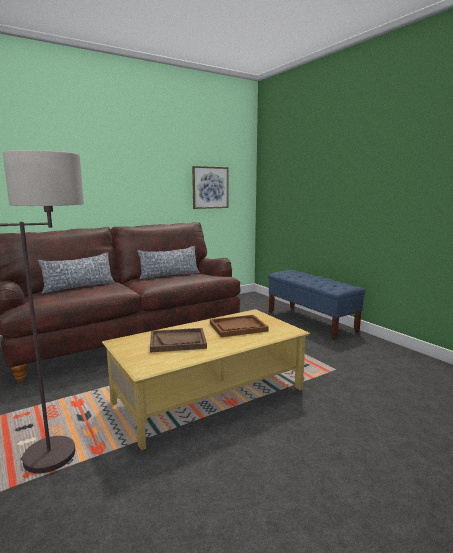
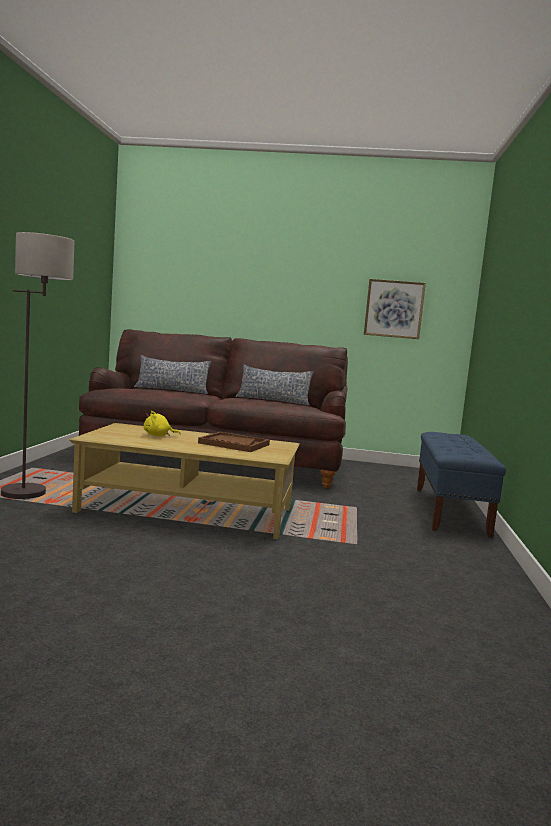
camera: 40 degrees right, 5 degrees down
brown tray [150,328,207,352] -> yellow plush toy [144,411,181,436]

